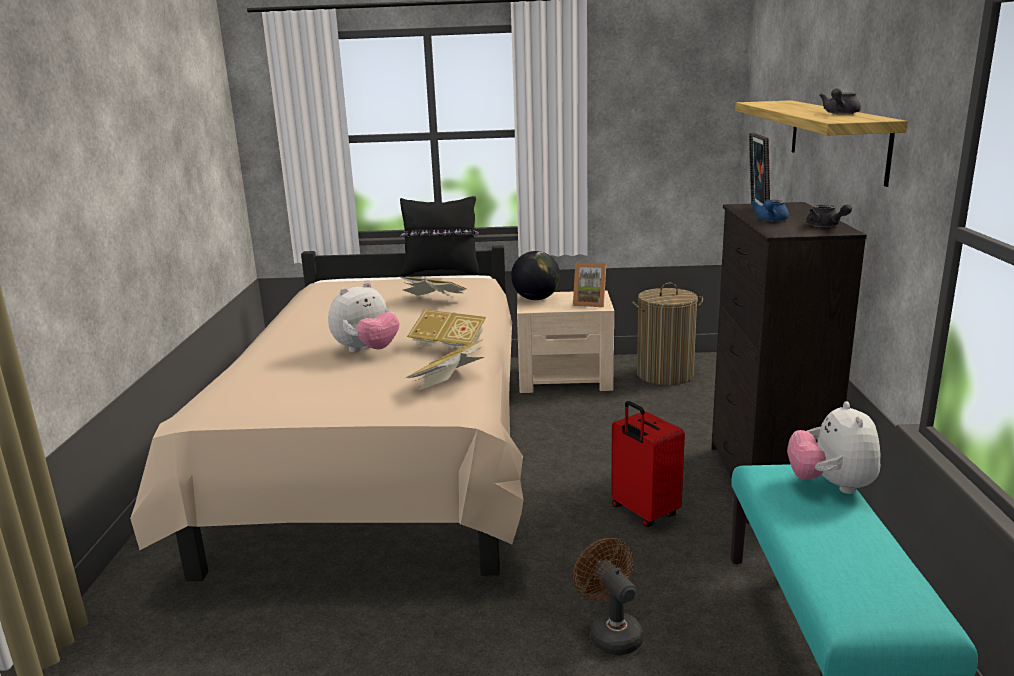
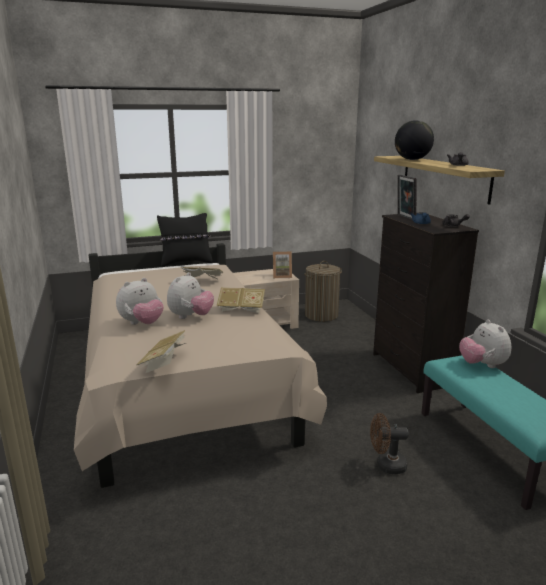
camera: 20 degrees left, 0 degrees up
book [406,339,484,391] -> book moved to [136,330,186,373]
globe [511,251,560,300] -> globe moved to [395,120,434,160]
brown fan [573,538,643,655] -> brown fan turned 45 degrees counterclockwise [370,413,409,474]
red suitcase [611,401,685,527] -> none
none -> plush toy [116,278,164,325]

